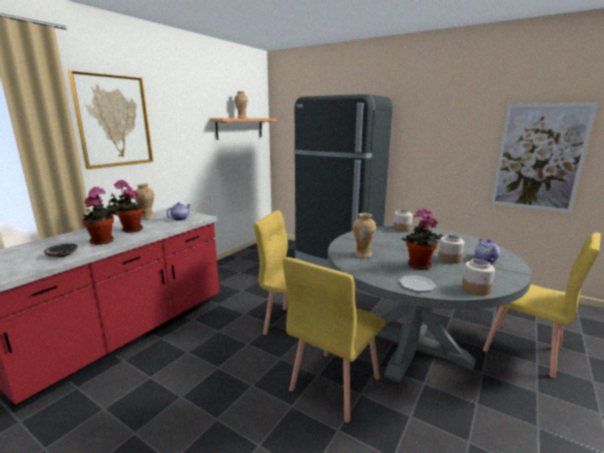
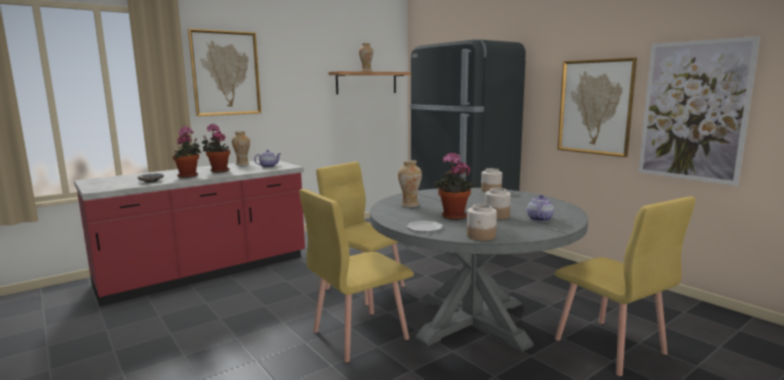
camera: 20 degrees right, 5 degrees down
none -> picture [557,57,637,157]

